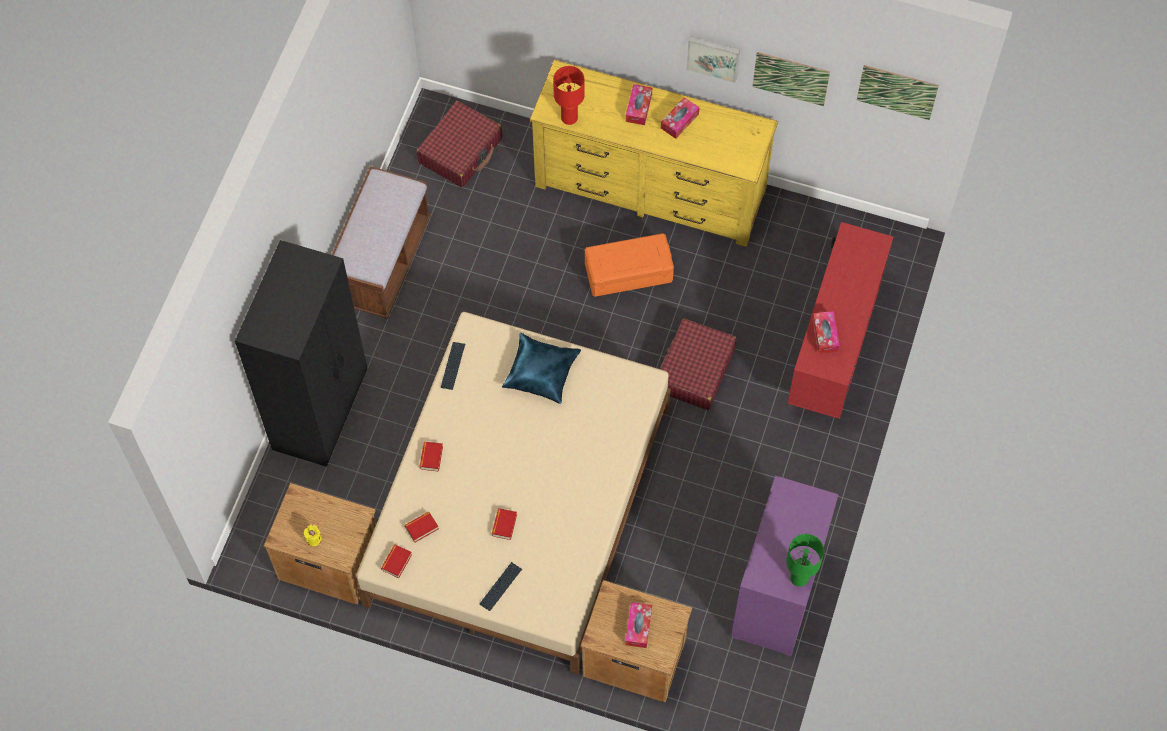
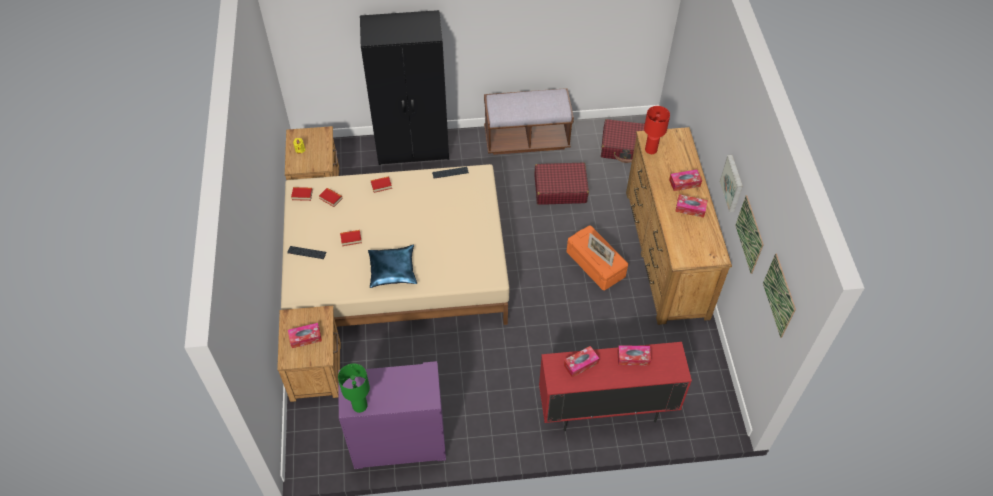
camera: 65 degrees right, 10 degrees down
blue pillow [502,333,581,404] -> blue pillow moved to [368,245,417,288]
yellow dresser [530,60,778,247] -> brown dresser [626,127,732,325]
red suitcase [660,319,736,410] -> red suitcase moved to [534,162,589,205]
none -> picture frame [588,233,614,267]
none -> tissue box [617,345,651,366]

